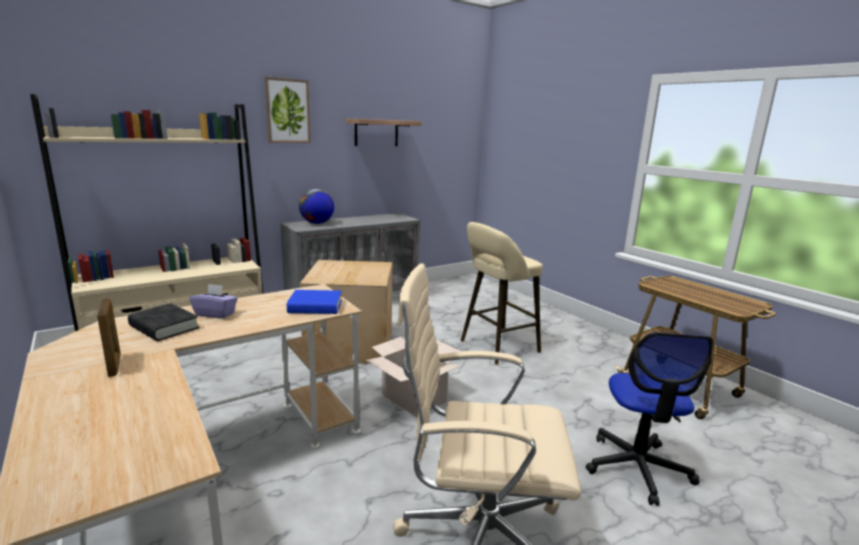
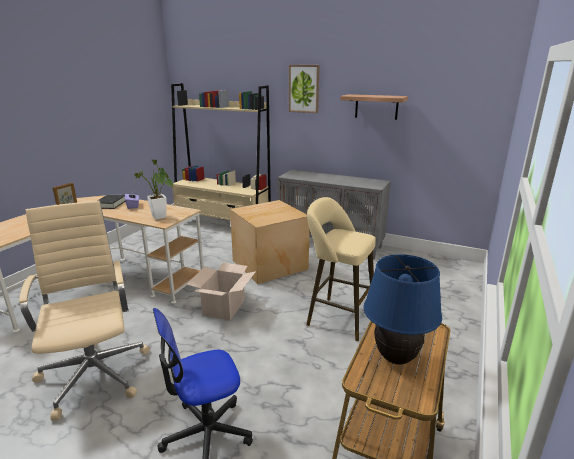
camera: 60 degrees right, 5 degrees up
blue book [287,290,342,314] -> potted plant [134,159,173,220]
globe [299,189,334,224] -> none
none -> blue table lamp [364,254,442,364]

